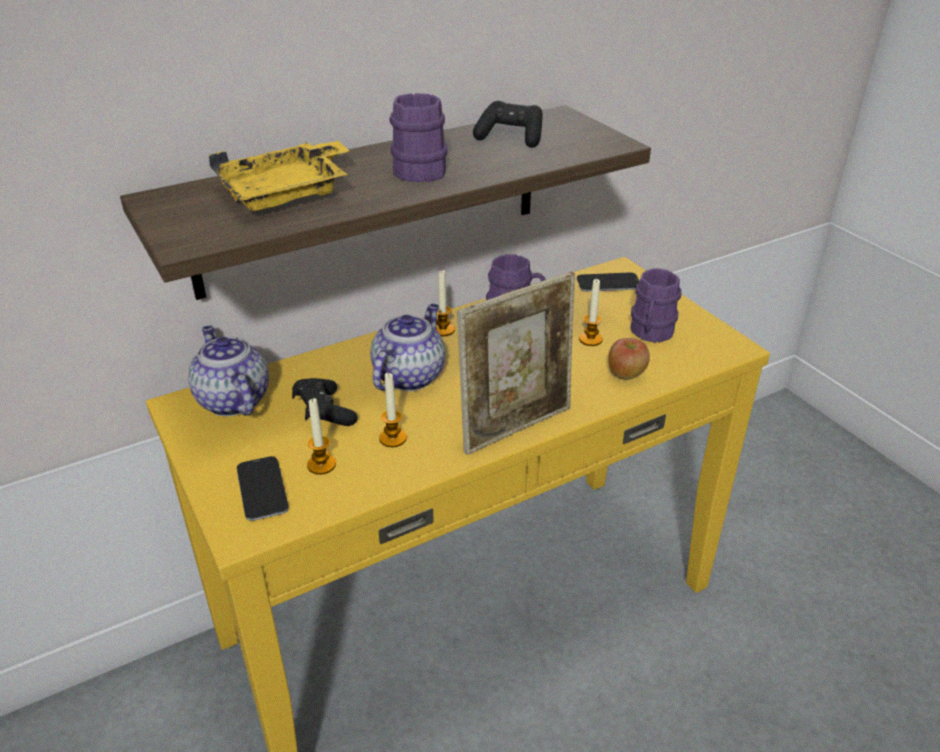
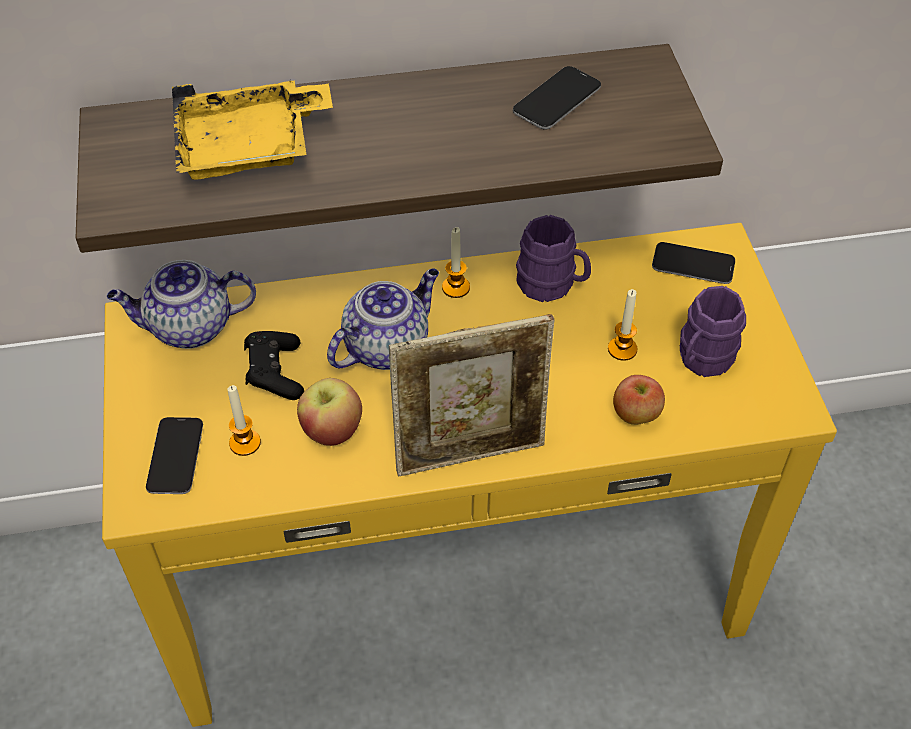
camera: 20 degrees right, 15 degrees up
teapot [188,325,269,416] -> teapot turned 90 degrees counterclockwise [107,260,256,349]
candle [379,372,407,447] -> apple [297,378,362,446]
purple mug [390,93,448,182] -> none
black game controller [473,101,543,148] -> phone [513,66,601,130]

